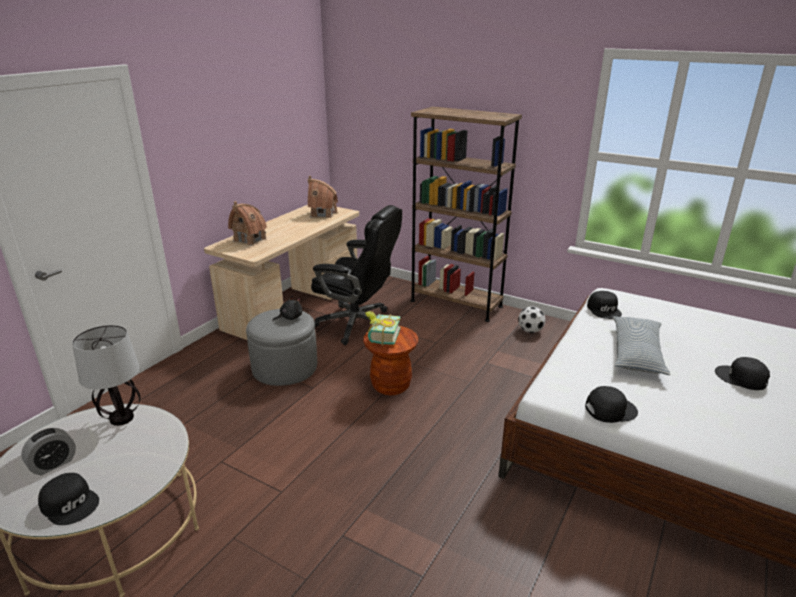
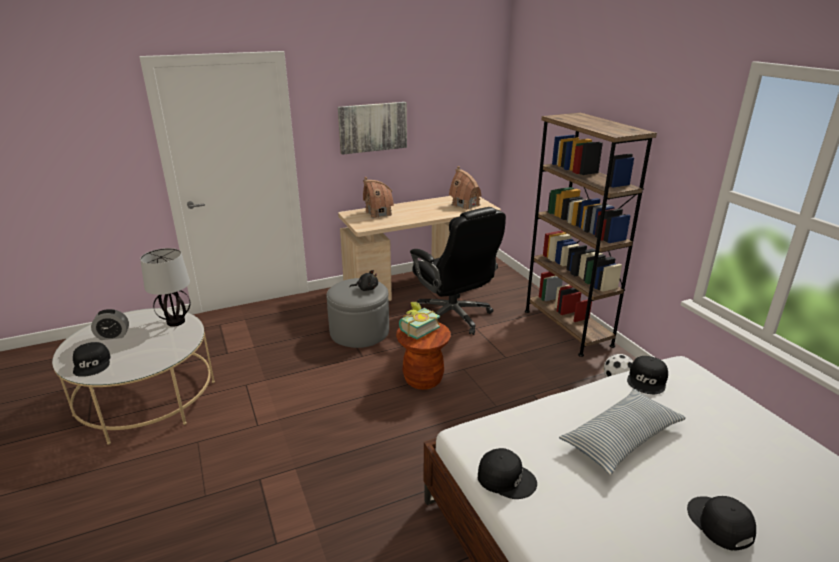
camera: 35 degrees right, 0 degrees up
none -> picture [338,102,407,155]

